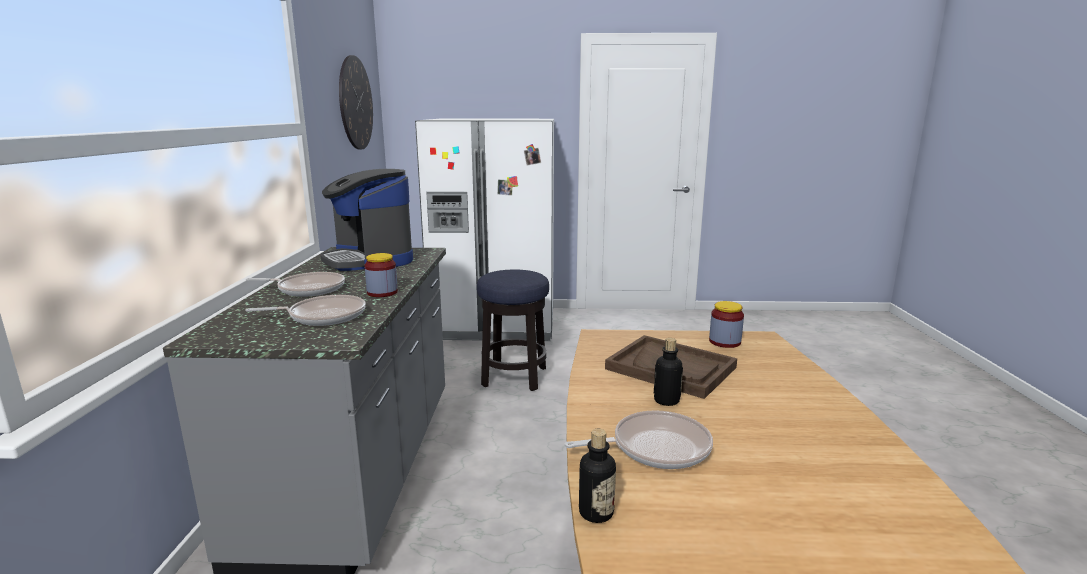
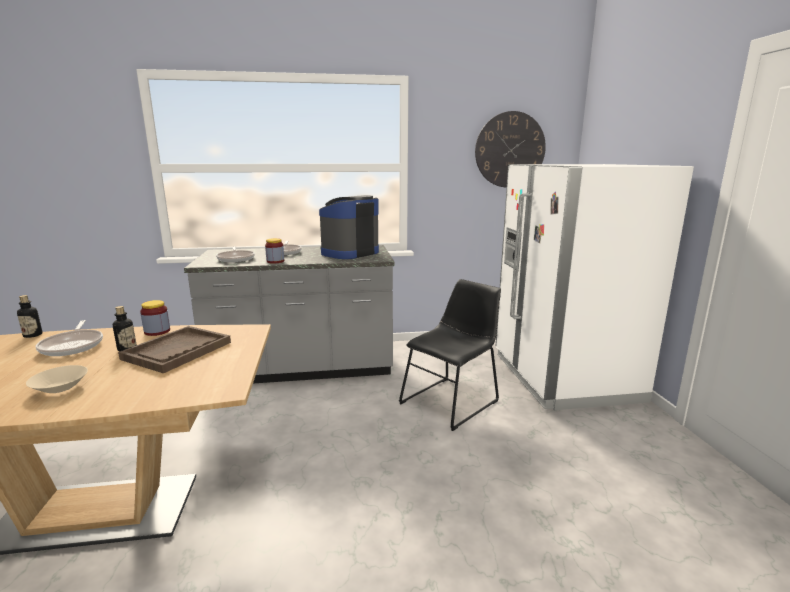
camera: 80 degrees right, 0 degrees up
stool [477,270,549,391] -> black chair [399,279,501,431]
jar [709,301,744,348] -> jar moved to [140,300,170,336]
none -> beige bowl [26,365,88,393]

